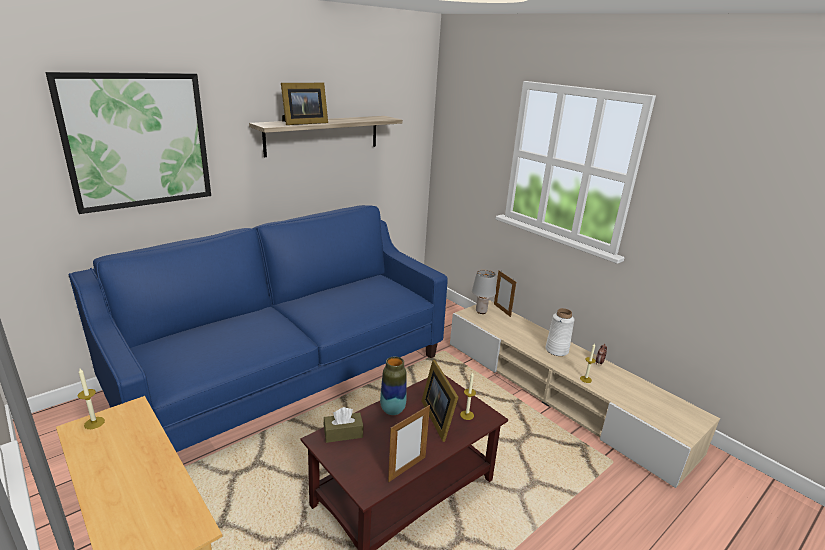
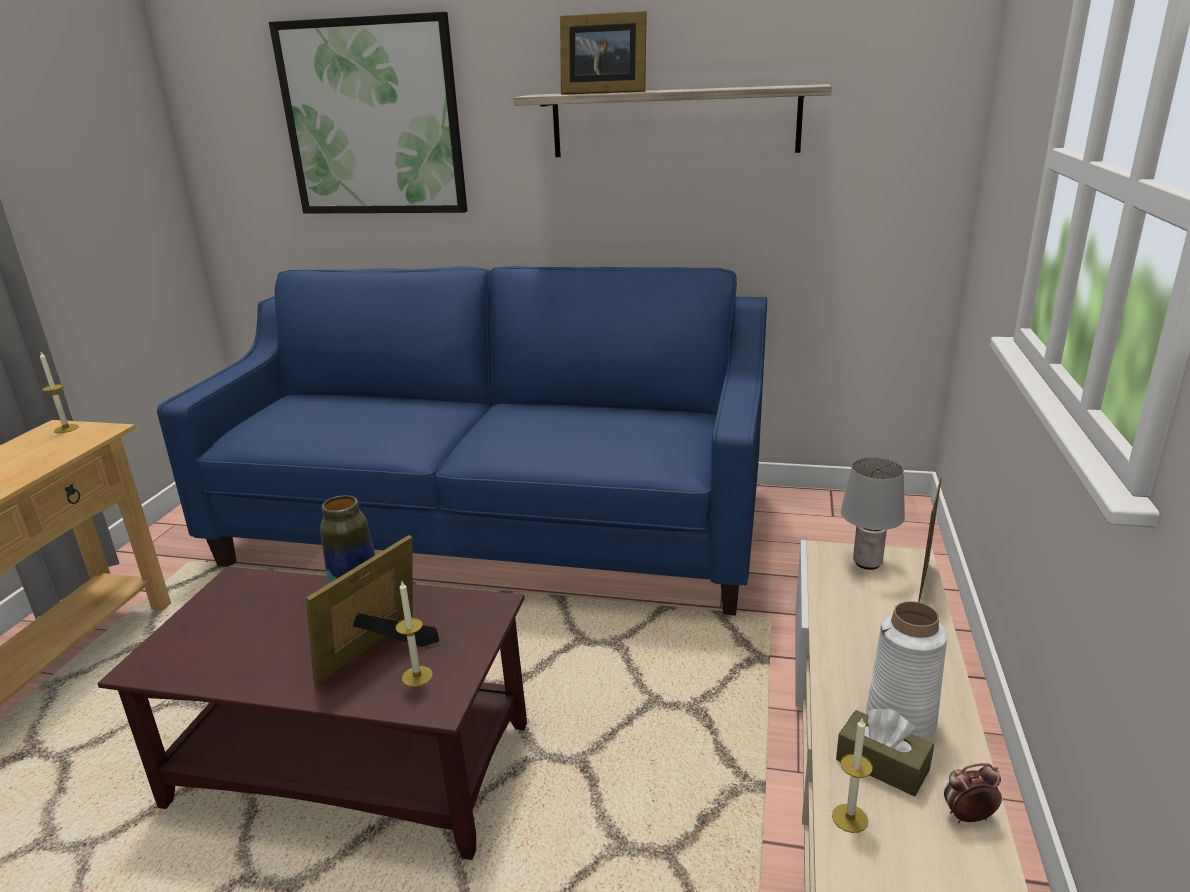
camera: 55 degrees right, 0 degrees up
brown tissue box [324,407,363,443] -> brown tissue box moved to [836,709,934,797]
picture frame [388,405,430,482] -> none

